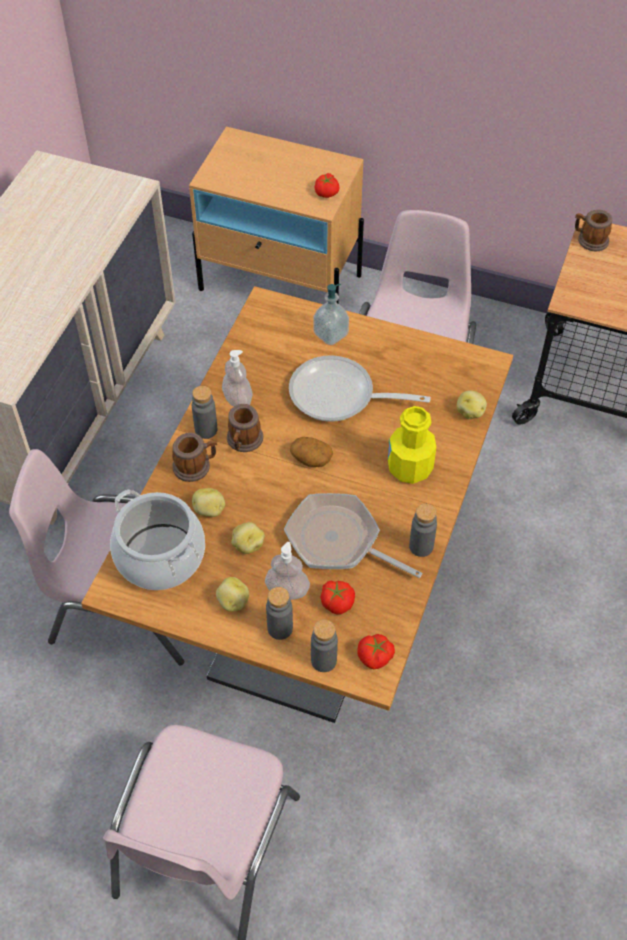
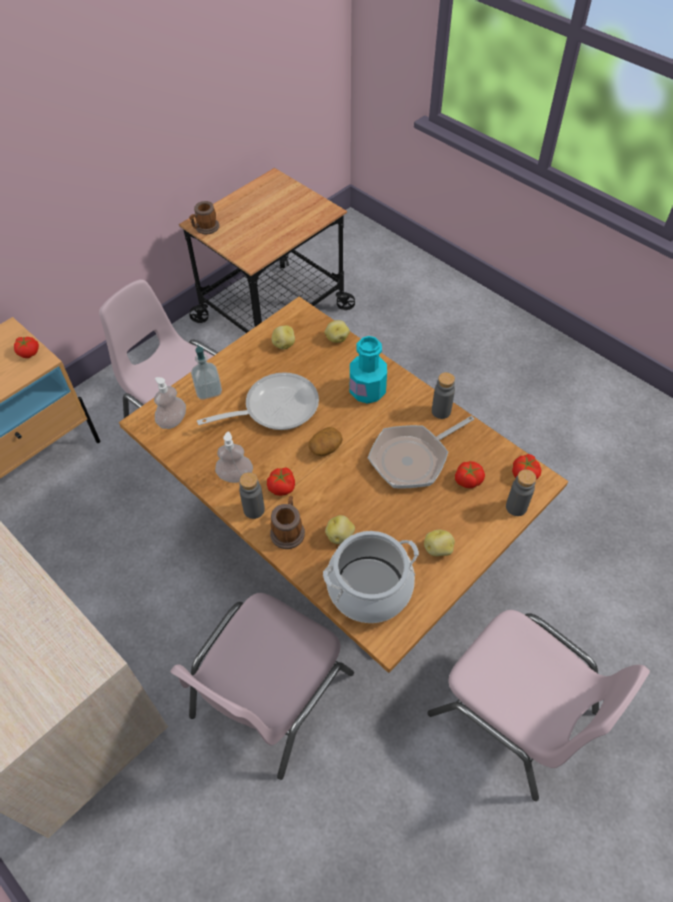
camera: 65 degrees left, 0 degrees up
mug [227,404,263,452] -> tomato [267,467,295,496]
potato [231,522,265,554] -> potato moved to [272,325,295,350]
soap dispenser [265,542,310,600] -> soap dispenser moved to [154,377,186,429]
grey bottle [266,587,293,640] -> none
frying pan [289,355,431,422] -> frying pan turned 150 degrees counterclockwise [197,372,319,430]
yellow bottle [388,406,436,484] -> turquoise bottle [350,336,387,404]

